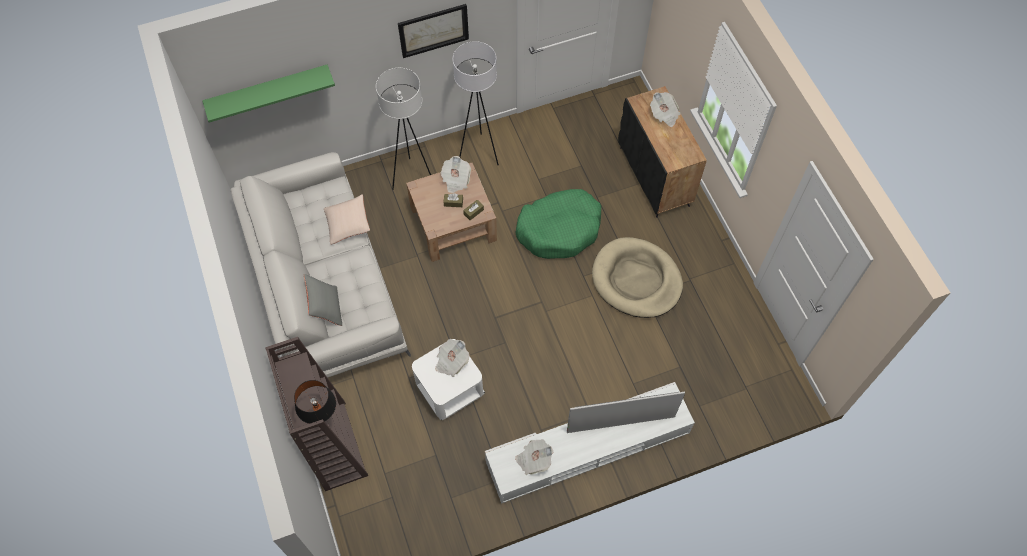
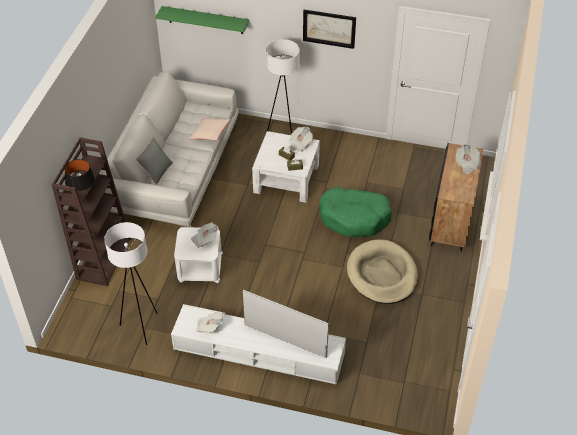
camera: 35 degrees right, 15 degrees down
brown coffee table [406,163,497,262] -> white coffee table [252,131,320,203]
white floor lamp [453,41,499,165] -> white floor lamp moved to [104,222,158,345]

